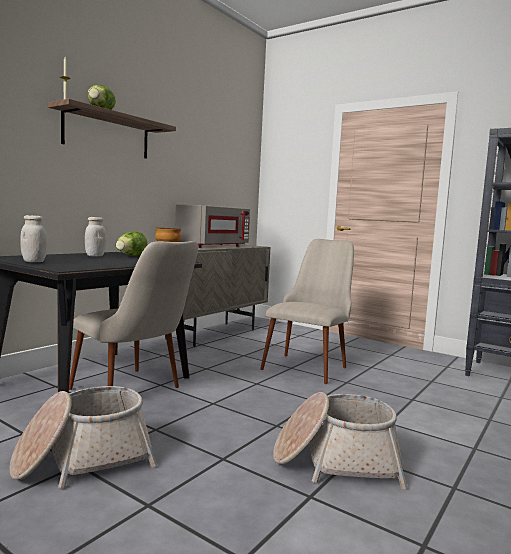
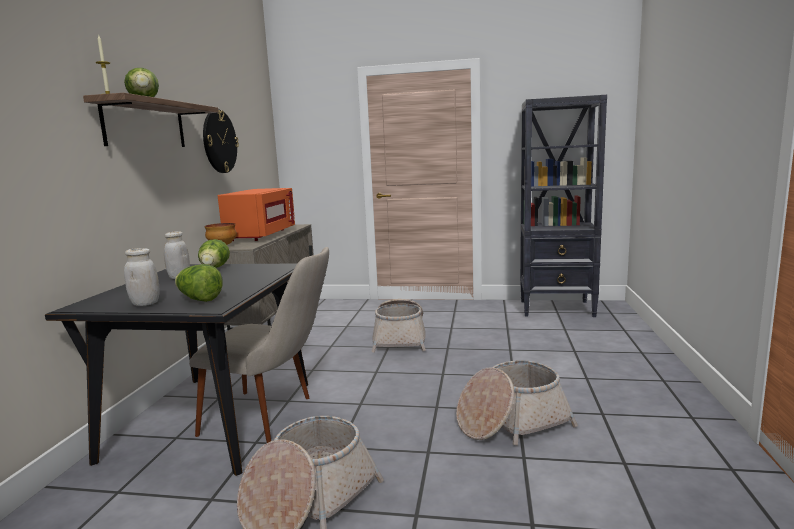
camera: 25 degrees left, 5 degrees up
grey microwave [175,204,250,248] -> orange microwave [218,188,295,241]
beige chair [260,239,354,384] -> basket [371,299,426,353]
none -> lettuce [175,264,223,302]
none -> wall clock [203,109,239,173]

